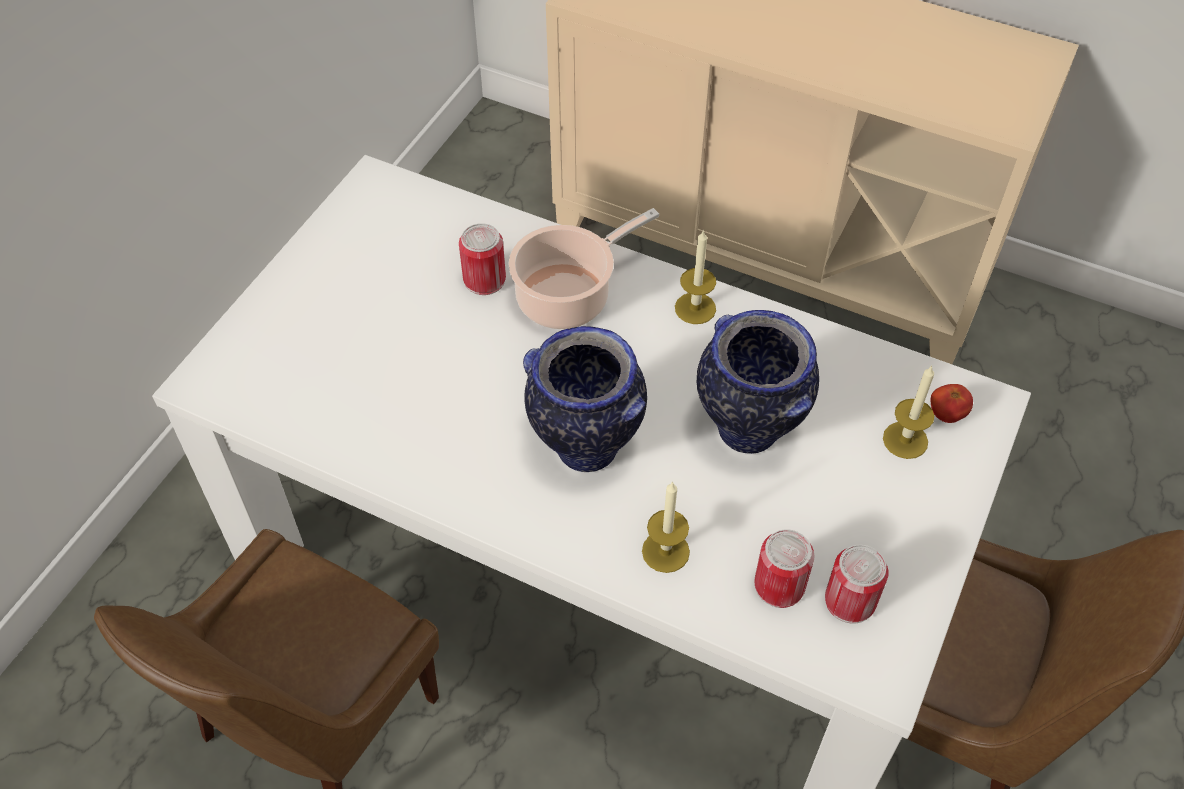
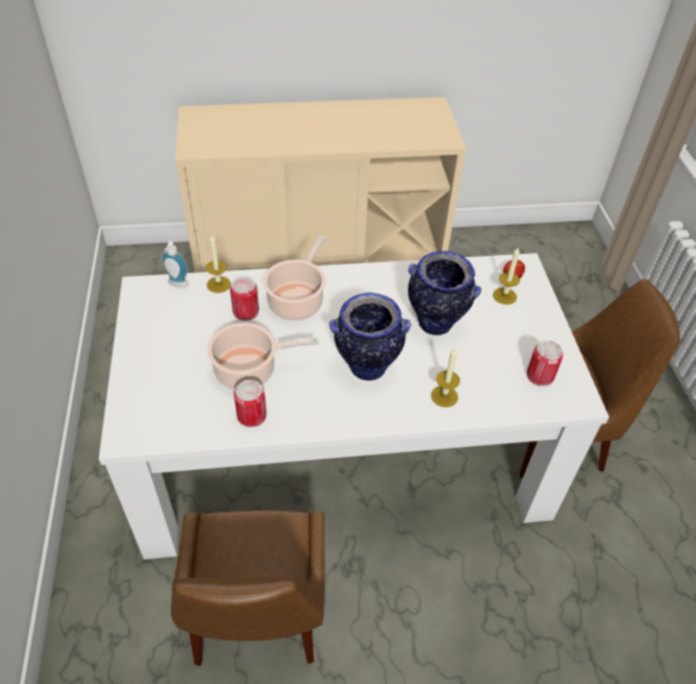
camera: 35 degrees left, 5 degrees down
candle [675,229,716,324] -> candle moved to [206,235,231,293]
can [754,529,814,608] -> can moved to [234,380,267,427]
none -> soap dispenser [161,242,189,288]
none -> cooking pot [207,323,319,390]

